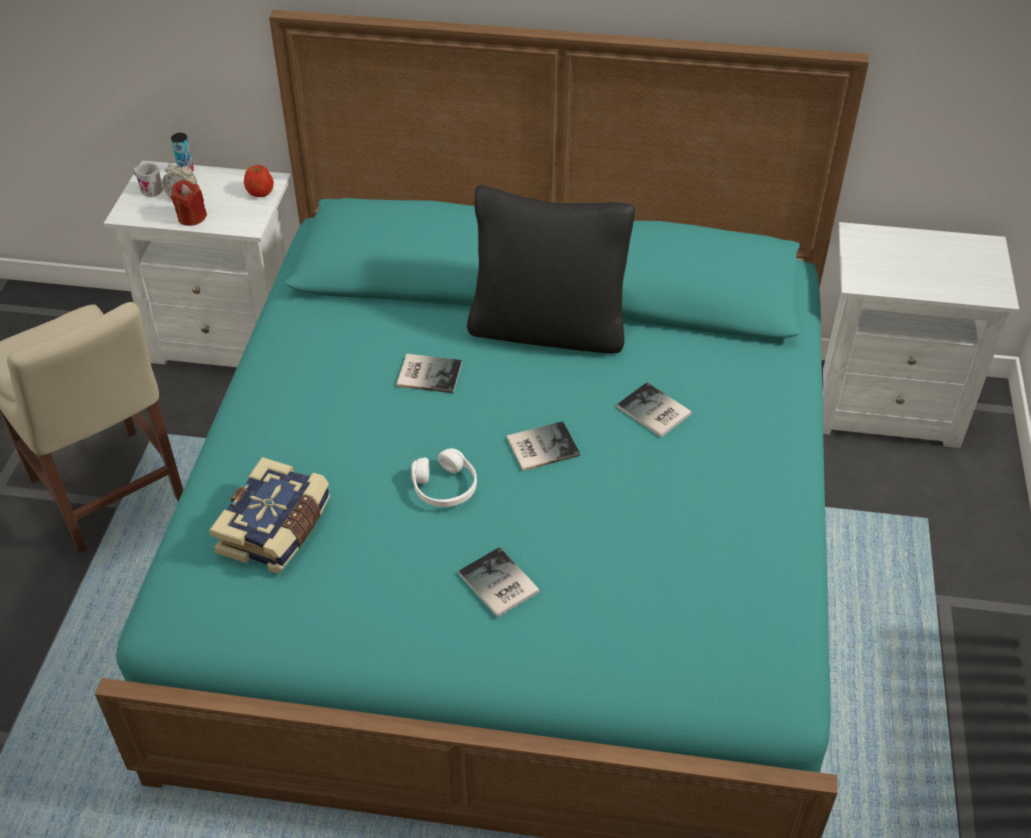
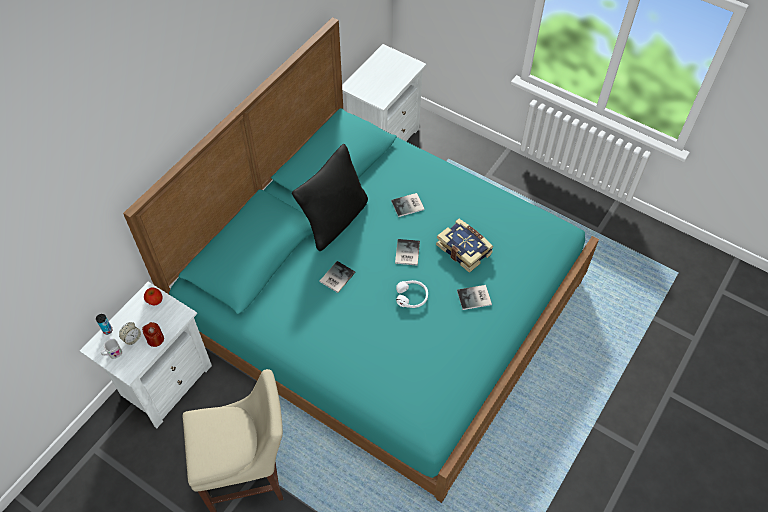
camera: 65 degrees left, 10 degrees up
book [209,457,331,574] -> book moved to [436,219,494,273]

